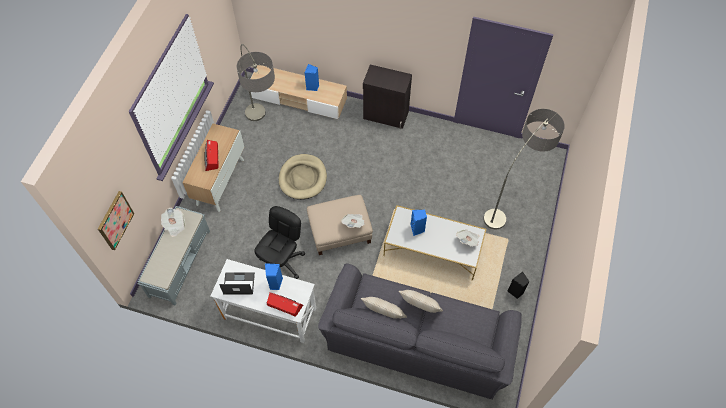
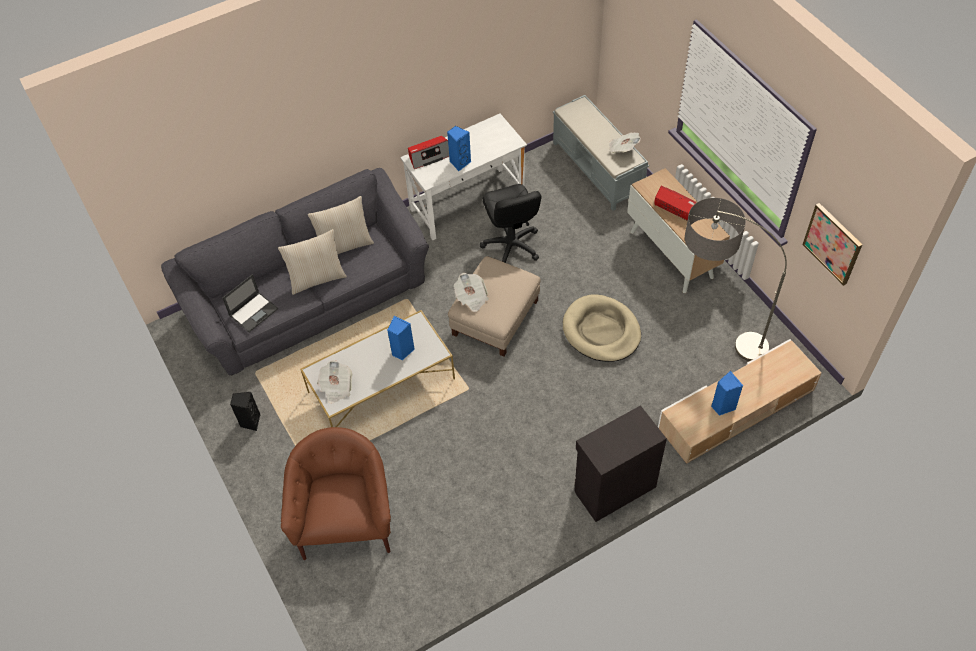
camera: 135 degrees right, 5 degrees down
picture [98,191,134,250] -> picture moved to [802,203,863,286]
laptop [219,272,255,295] -> laptop moved to [222,274,278,332]
floor lamp [483,109,565,229] -> brown armchair [281,427,391,560]

